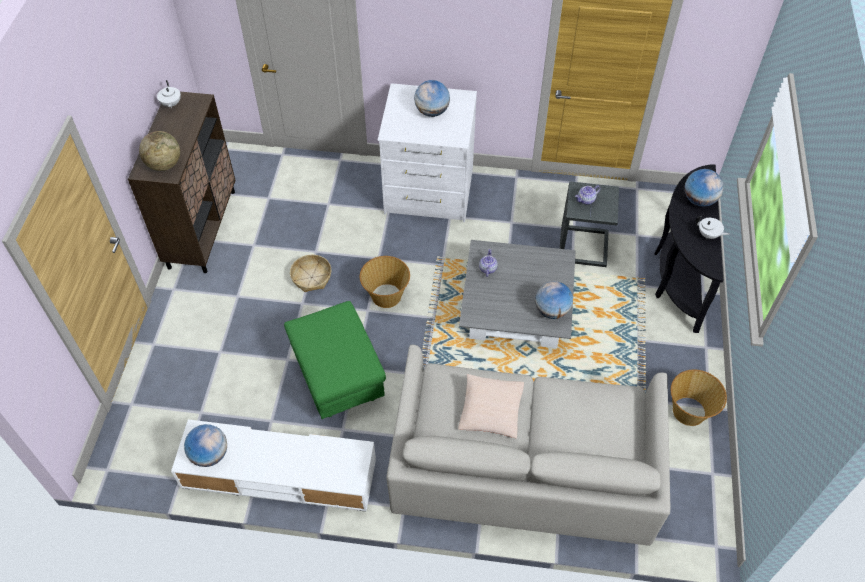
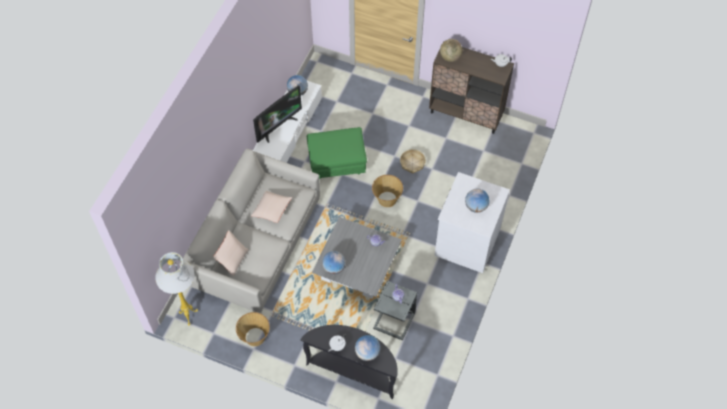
camera: 105 degrees right, 5 degrees up
none -> white floor lamp [155,252,198,326]
none -> beige pillow [213,230,249,276]
none -> television [253,85,302,143]

